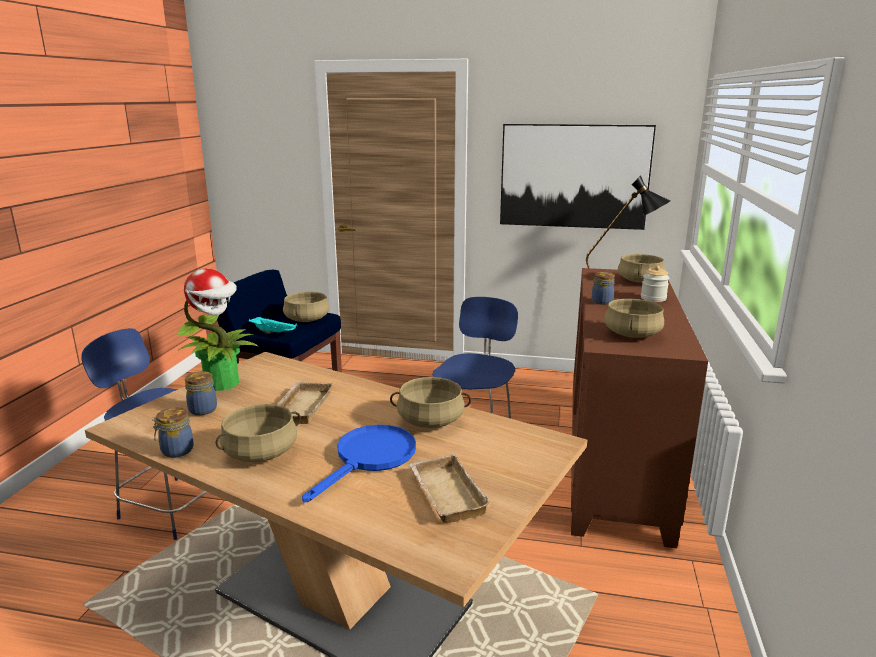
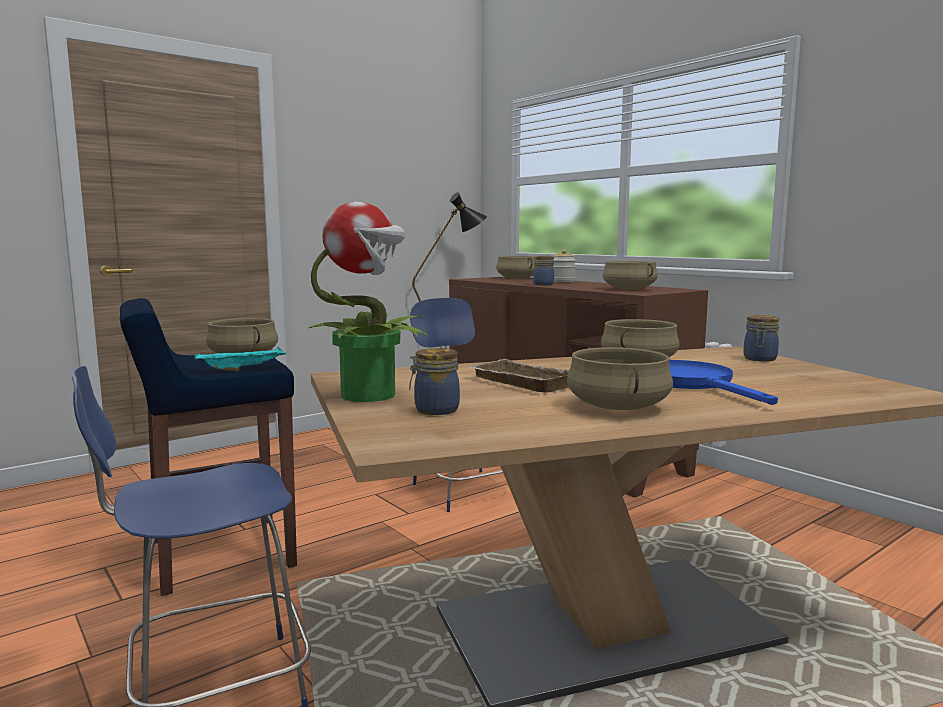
camera: 50 degrees left, 10 degrees down
jar [152,407,194,458] -> jar moved to [743,315,779,362]
beige tray [409,454,492,523] -> none
picture [500,124,656,230] -> none

